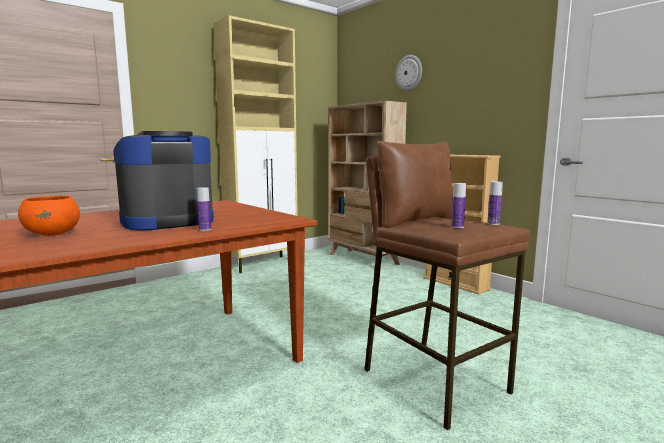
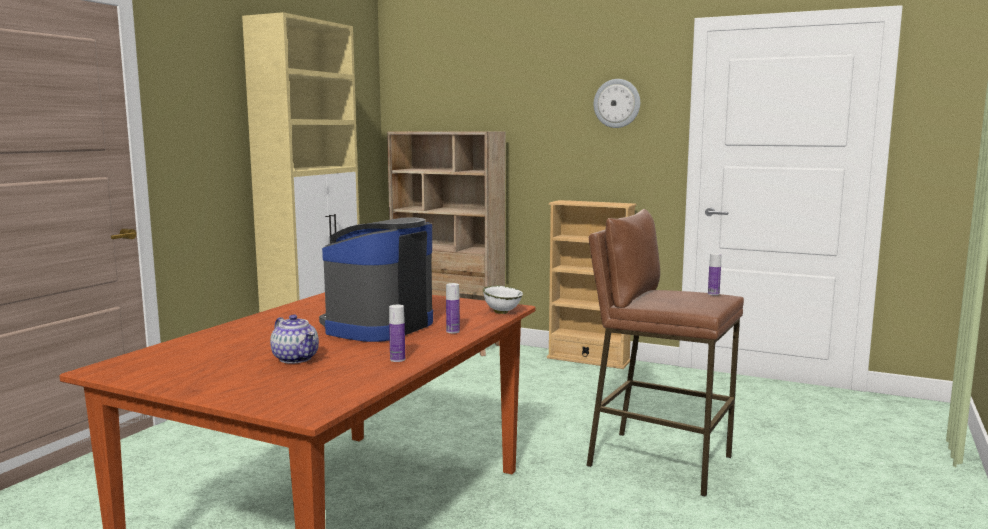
camera: 25 degrees left, 0 degrees up
orange bowl [18,196,80,236] -> teapot [270,314,319,364]
wall clock [395,55,422,91] -> wall clock moved to [594,79,640,128]
bottle [451,183,466,228] -> bottle moved to [389,305,405,362]
none -> white bowl [483,285,523,314]

